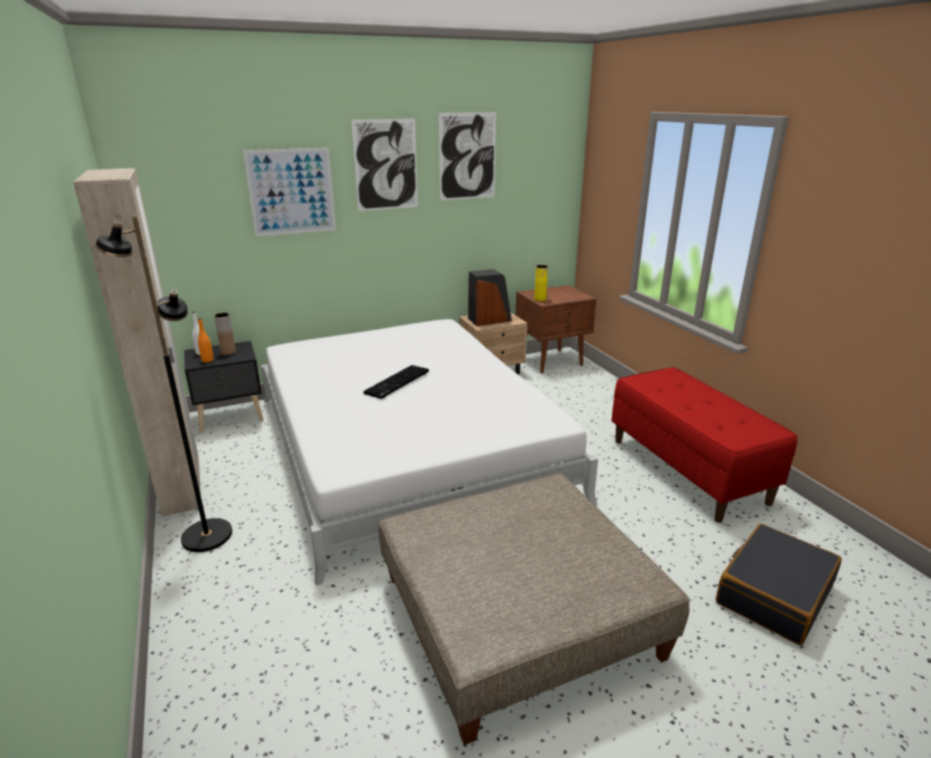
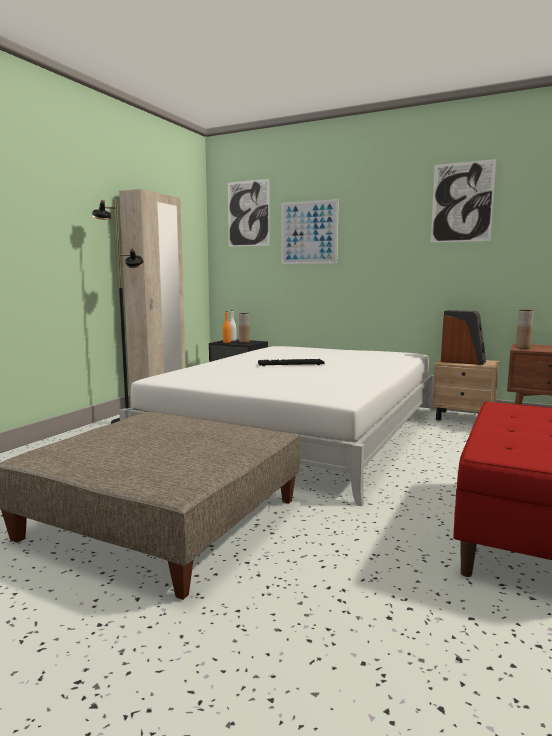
camera: 50 degrees right, 15 degrees down
picture [351,119,418,211] -> picture moved to [228,179,270,247]
yellow vase [534,265,548,301] -> brown vase [516,310,534,349]
black suitcase [716,524,842,645] -> none

